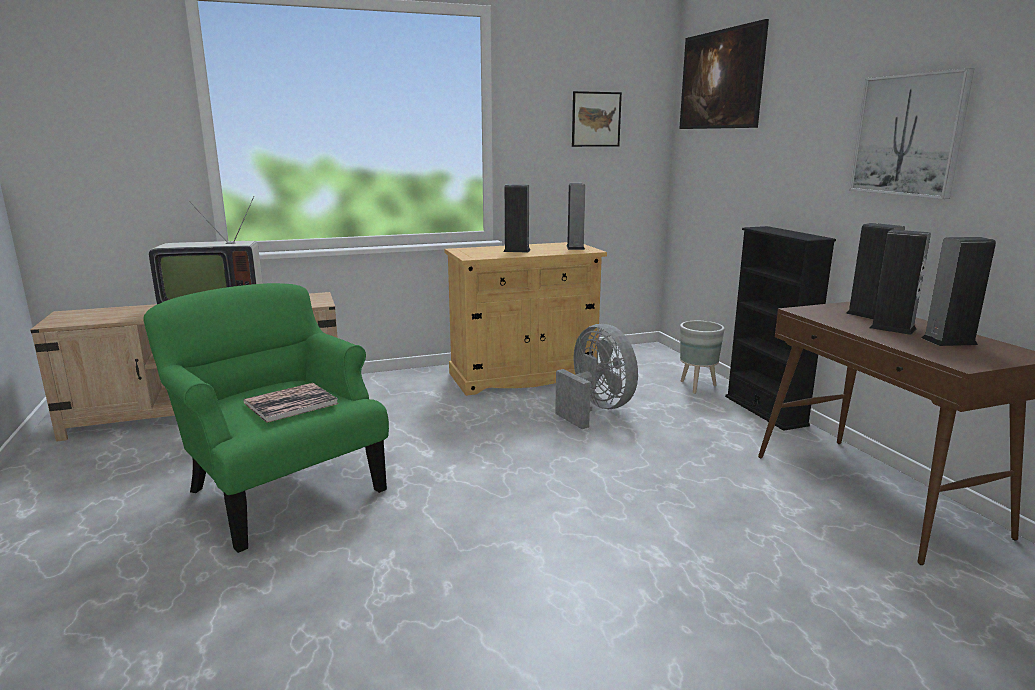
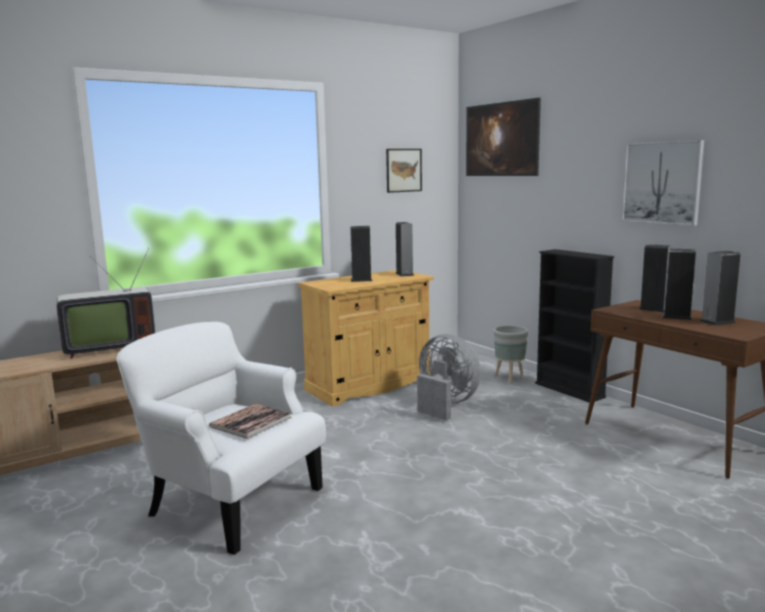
camera: 15 degrees left, 5 degrees down
green armchair [143,283,389,553] -> white armchair [117,322,326,555]

